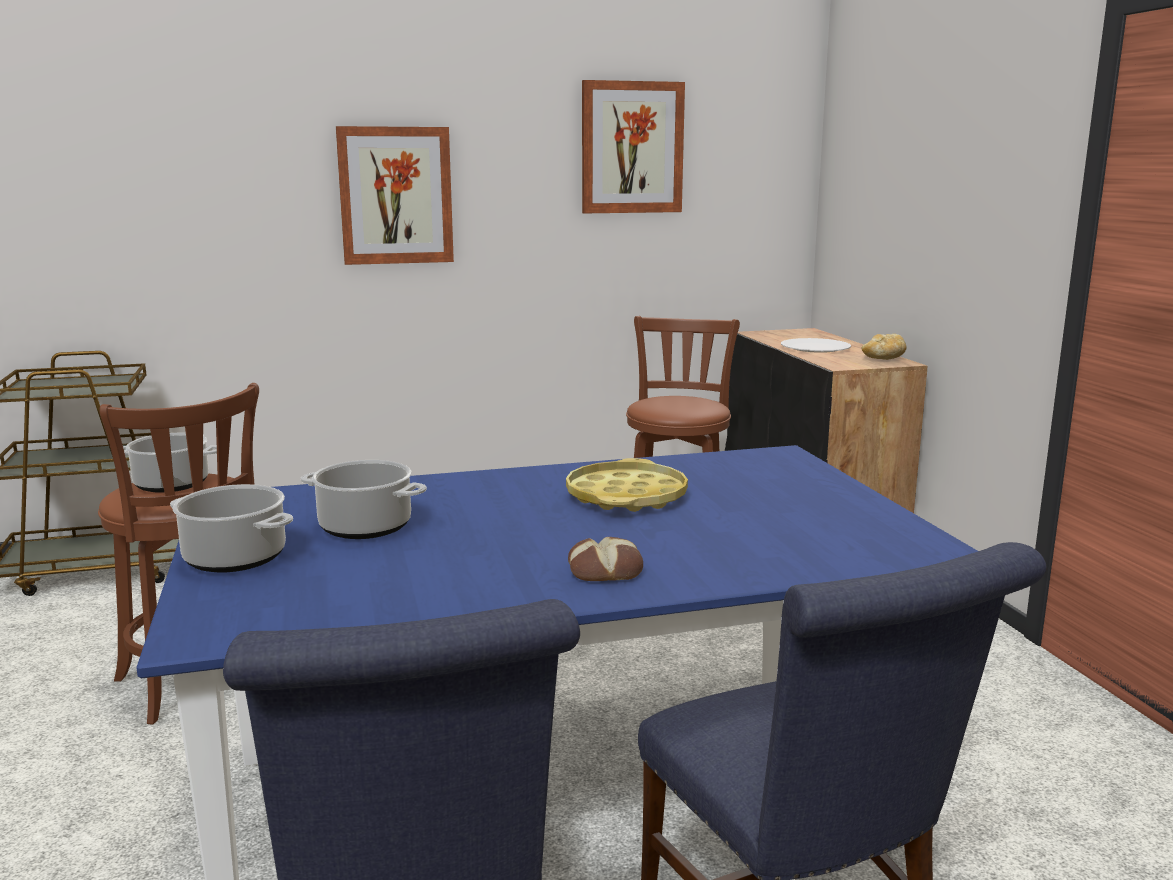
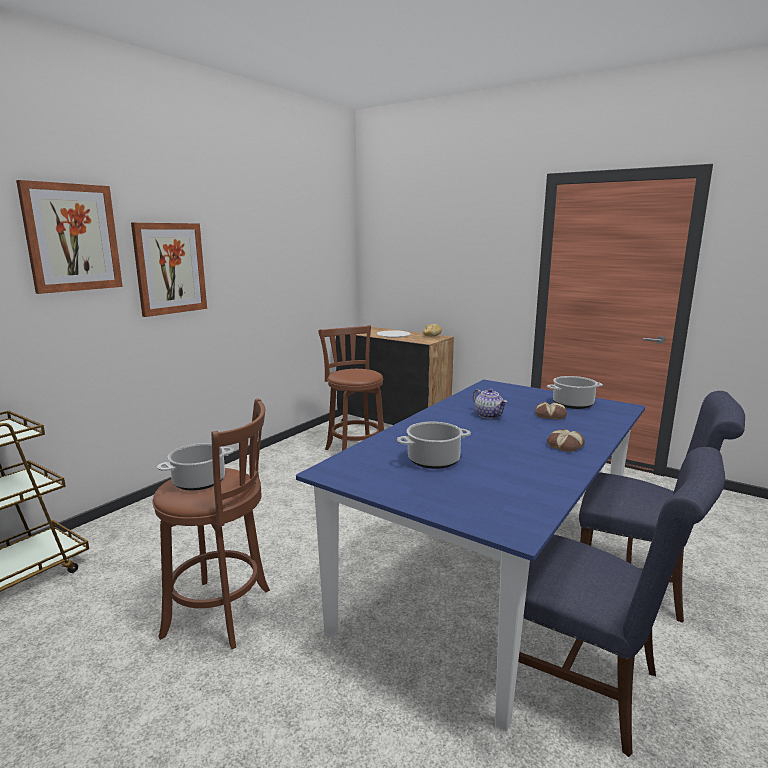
camera: 40 degrees left, 0 degrees up
cooking pot [170,484,293,572] -> cooking pot moved to [547,376,603,409]
yellow tray [566,458,688,512] -> teapot [473,388,507,419]
picture [582,80,685,213] -> picture moved to [16,180,123,294]
none -> bread [535,402,567,420]

